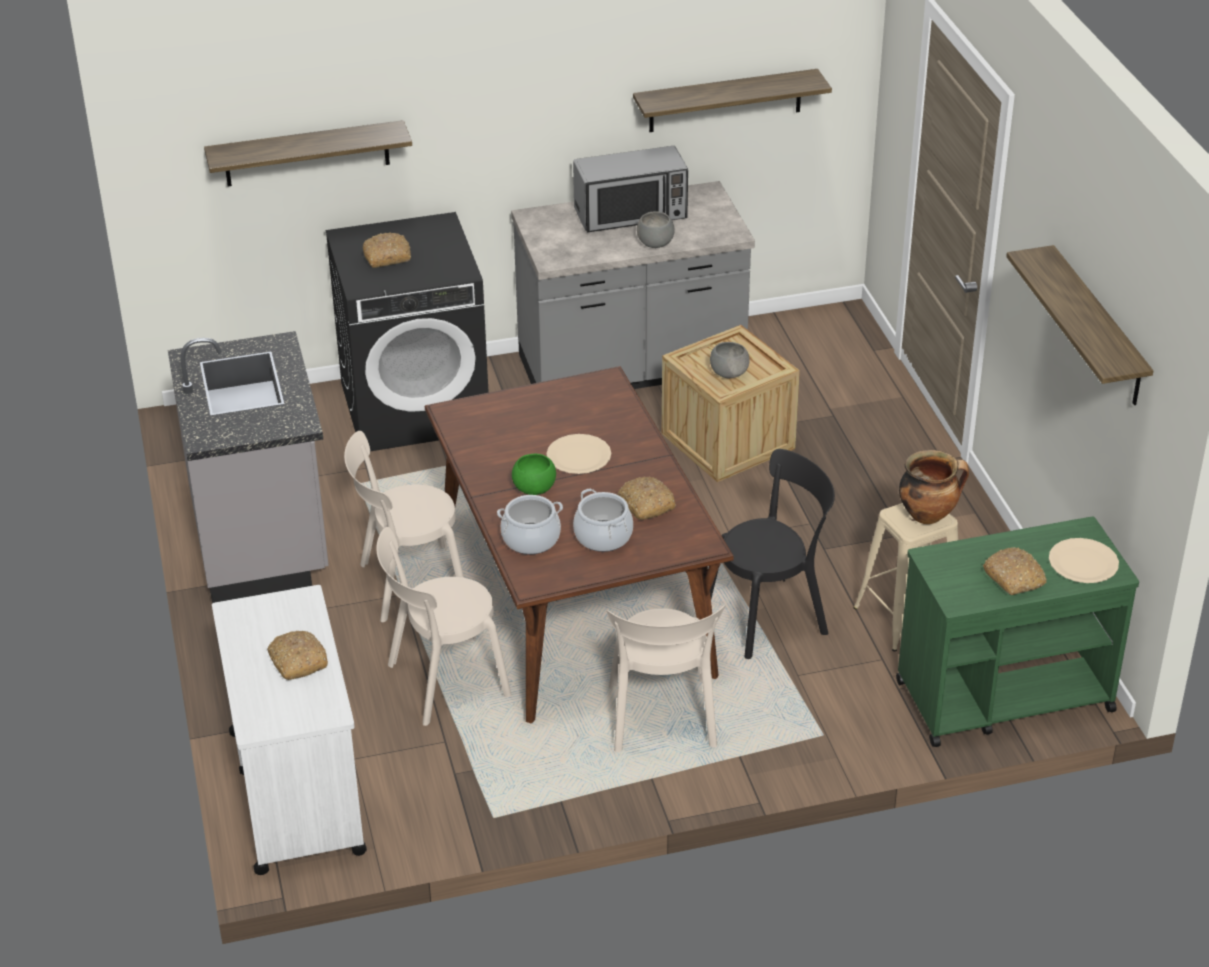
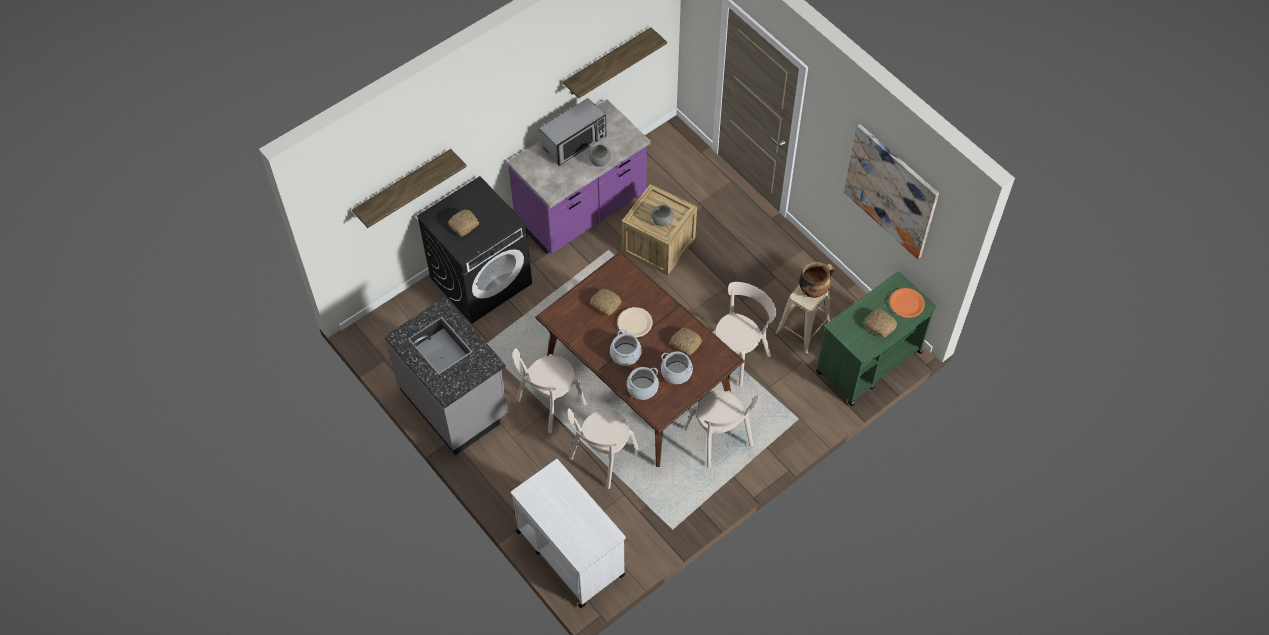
camera: 25 degrees left, 20 degrees up
bread [267,631,328,680] -> bread moved to [590,289,622,316]
grey counter [511,181,755,389] -> purple counter [507,99,650,254]
green bowl [512,454,556,495] -> cooking pot [610,329,642,366]
black chair [710,449,835,659] -> beige chair [713,282,776,387]
shelf [1006,245,1153,405] -> picture [844,124,939,259]
beige plate [1049,538,1119,583] -> orange plate [890,288,925,318]

